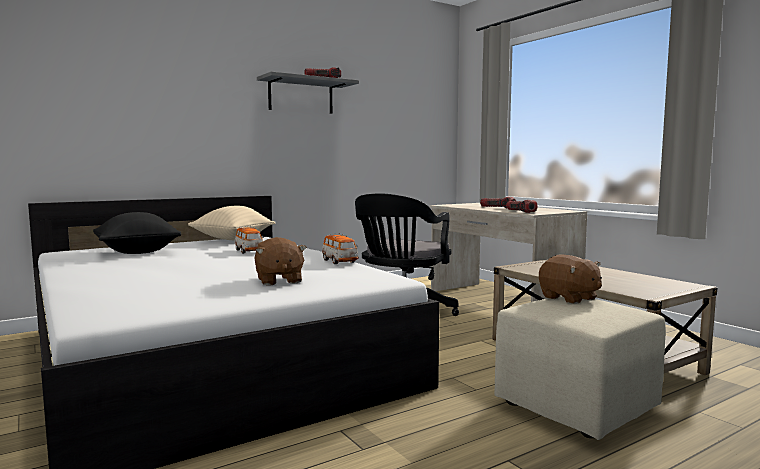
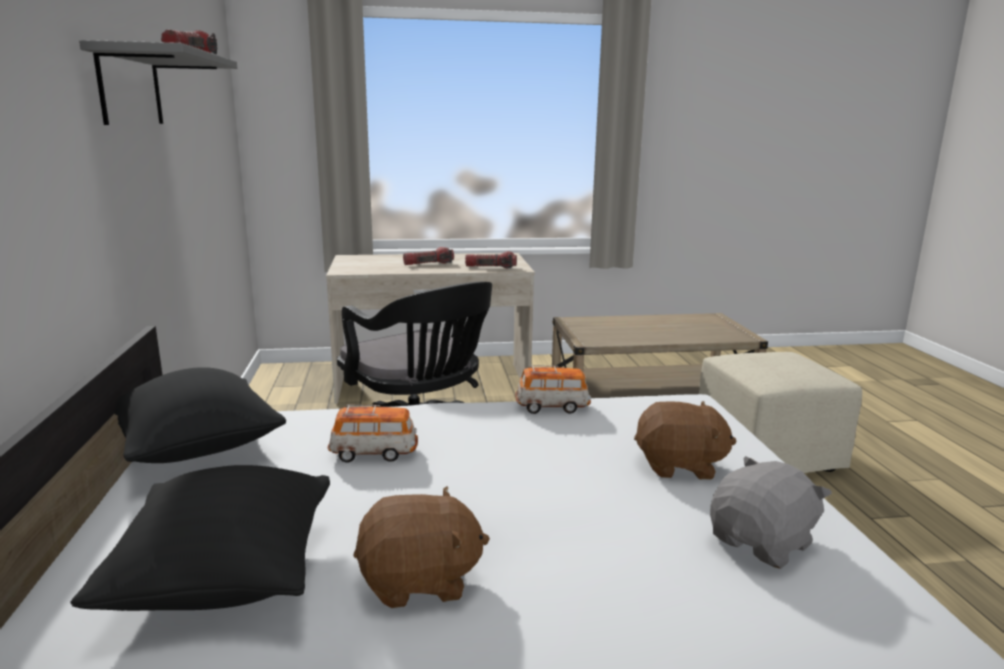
camera: 65 degrees left, 10 degrees up
beige pillow [188,206,275,240] -> black pillow [114,367,286,463]
brown plush toy [539,255,602,304] -> brown plush toy moved to [353,487,490,608]
none -> grey plush toy [710,456,832,569]

